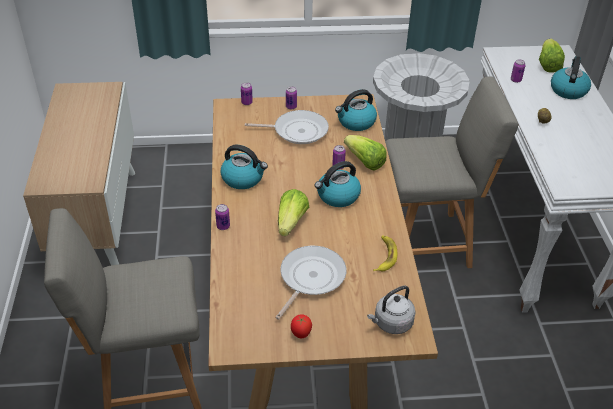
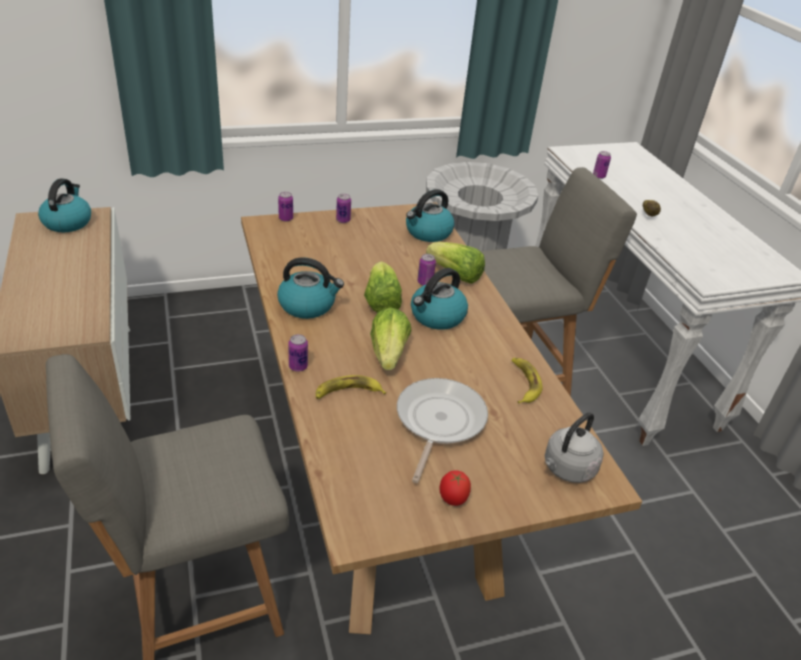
camera: 15 degrees left, 5 degrees down
frying pan [245,110,329,144] -> none
lettuce [539,39,565,73] -> lettuce moved to [364,261,402,313]
kettle [551,56,591,99] -> kettle moved to [38,179,91,233]
none -> banana [316,375,386,399]

